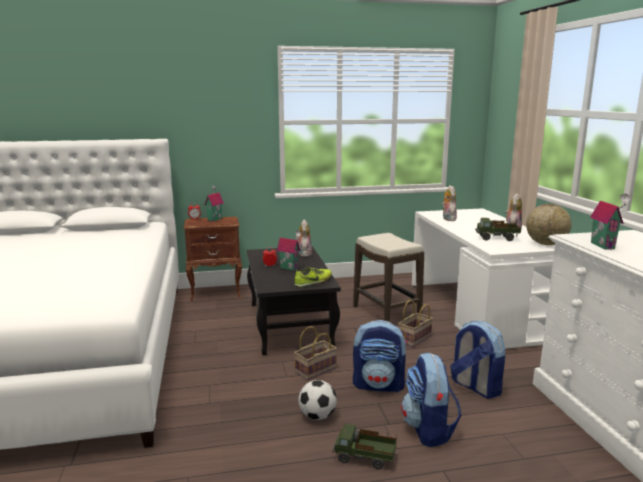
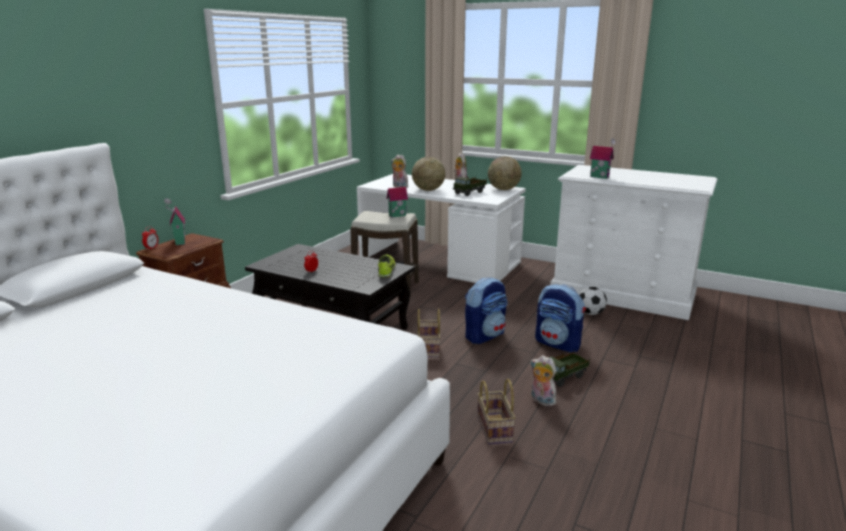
camera: 50 degrees left, 5 degrees up
toy house [277,230,301,271] -> toy house moved to [386,179,408,217]
plush toy [296,219,312,257] -> plush toy moved to [530,355,556,406]
football [299,380,337,420] -> football moved to [579,287,607,315]
basket [398,300,433,347] -> basket moved to [477,379,516,444]
backpack [450,321,505,399] -> none
none -> globe [412,157,445,191]

